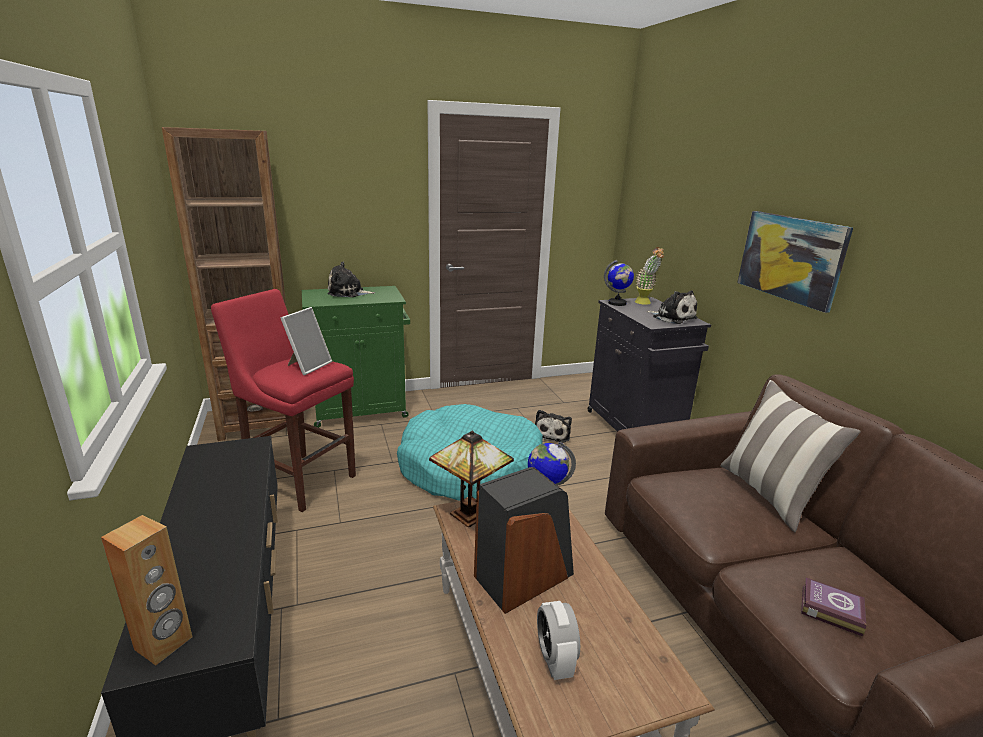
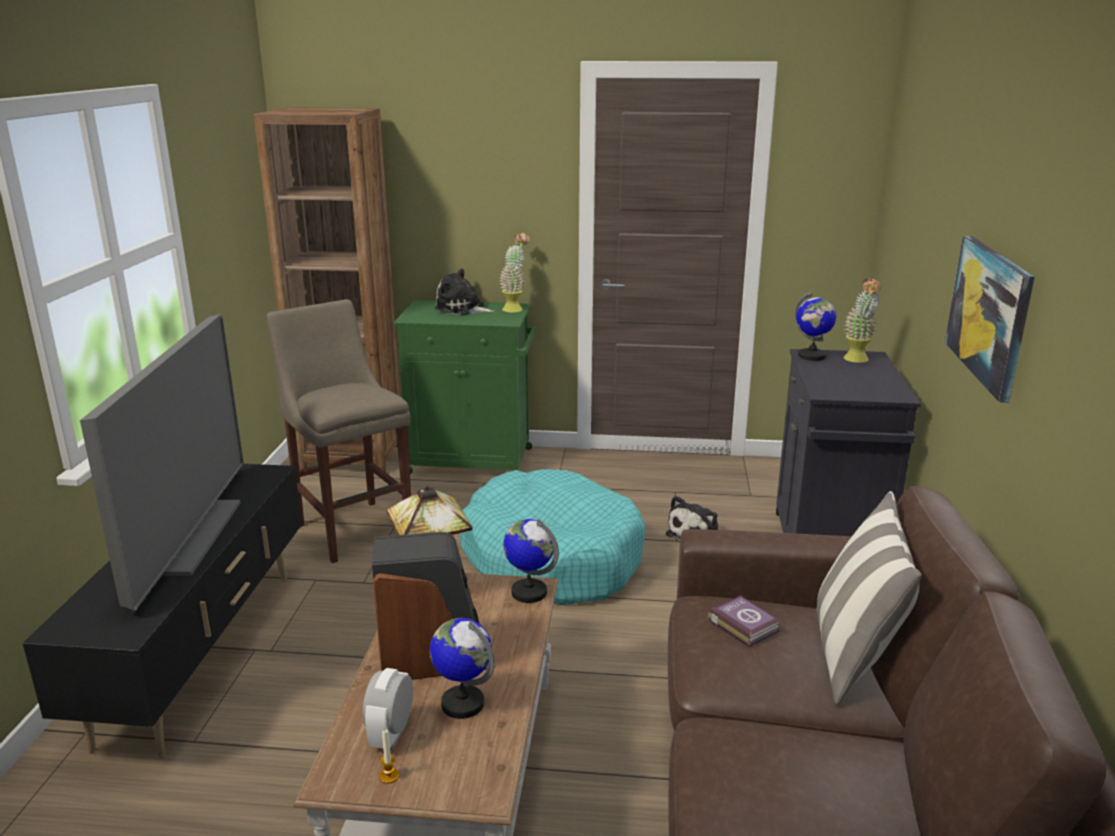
camera: 25 degrees right, 0 degrees up
brown speaker [101,515,193,666] -> none
red stool [211,289,356,512] -> beige stool [267,299,411,563]
picture frame [281,307,332,375] -> none
plush toy [646,290,697,324] -> none
book [801,577,867,636] -> book moved to [709,595,781,647]
none -> television [80,314,244,610]
none -> candle [379,730,399,784]
none -> globe [430,618,495,719]
none -> potted plant [499,233,530,313]

